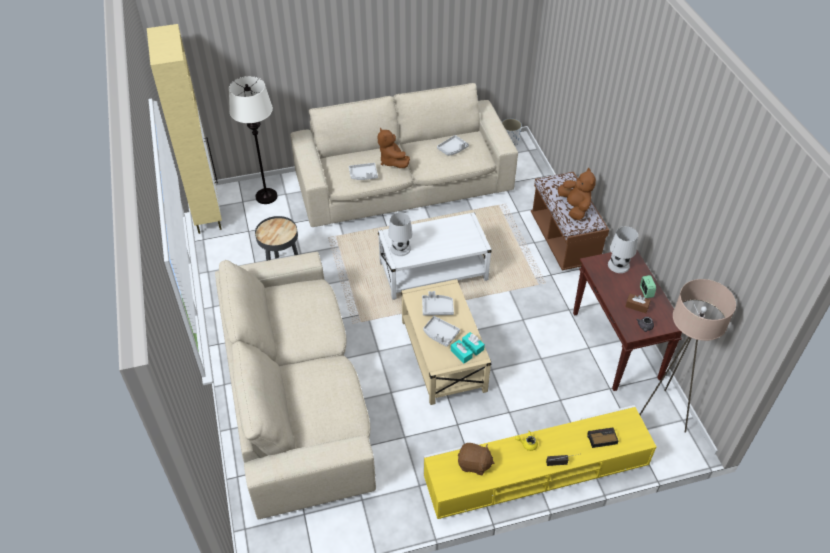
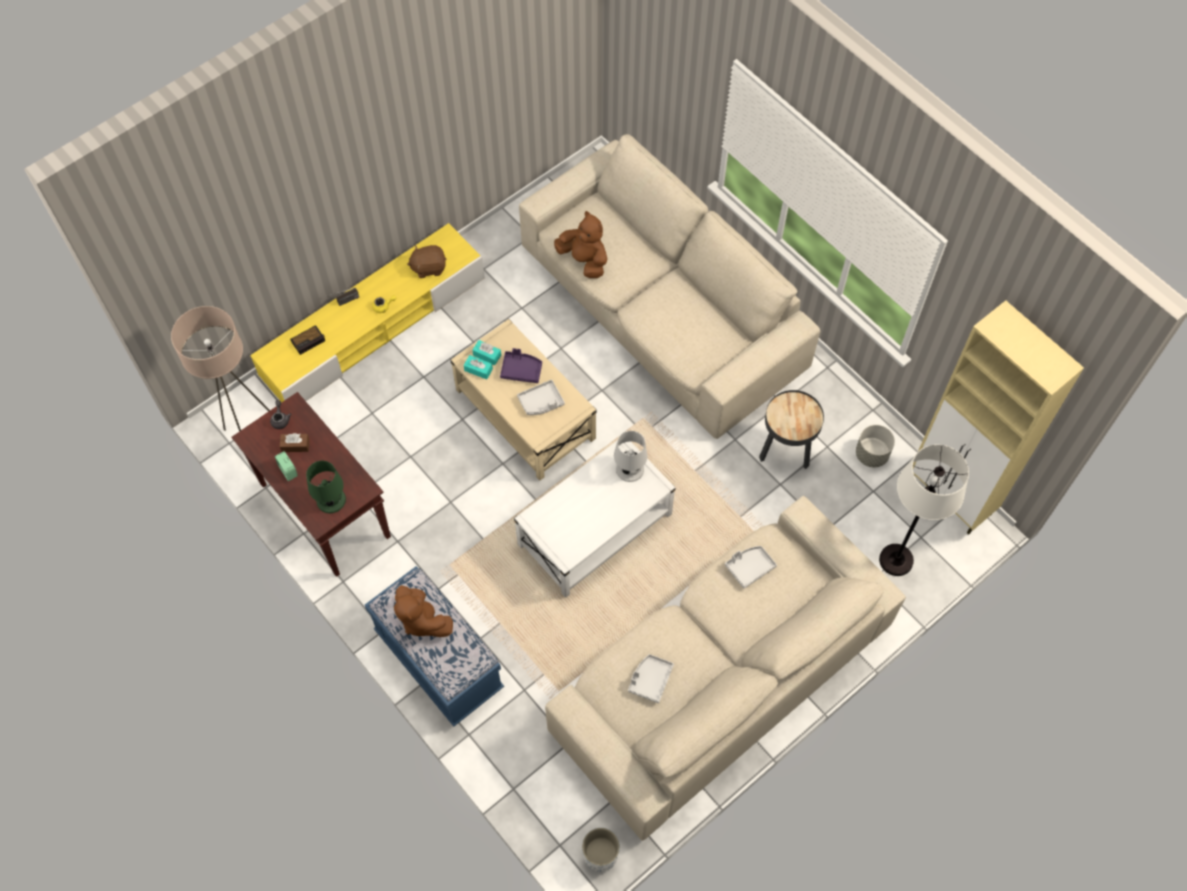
camera: 155 degrees right, 15 degrees up
brown plush toy [377,127,410,168] -> brown plush toy moved to [554,211,607,278]
grey tray [423,316,460,347] -> purple tray [500,348,542,383]
brown bench [531,172,609,271] -> blue bench [365,566,504,726]
white table lamp [608,226,638,273] -> green table lamp [306,461,346,513]
none -> grey planter [856,425,895,468]

